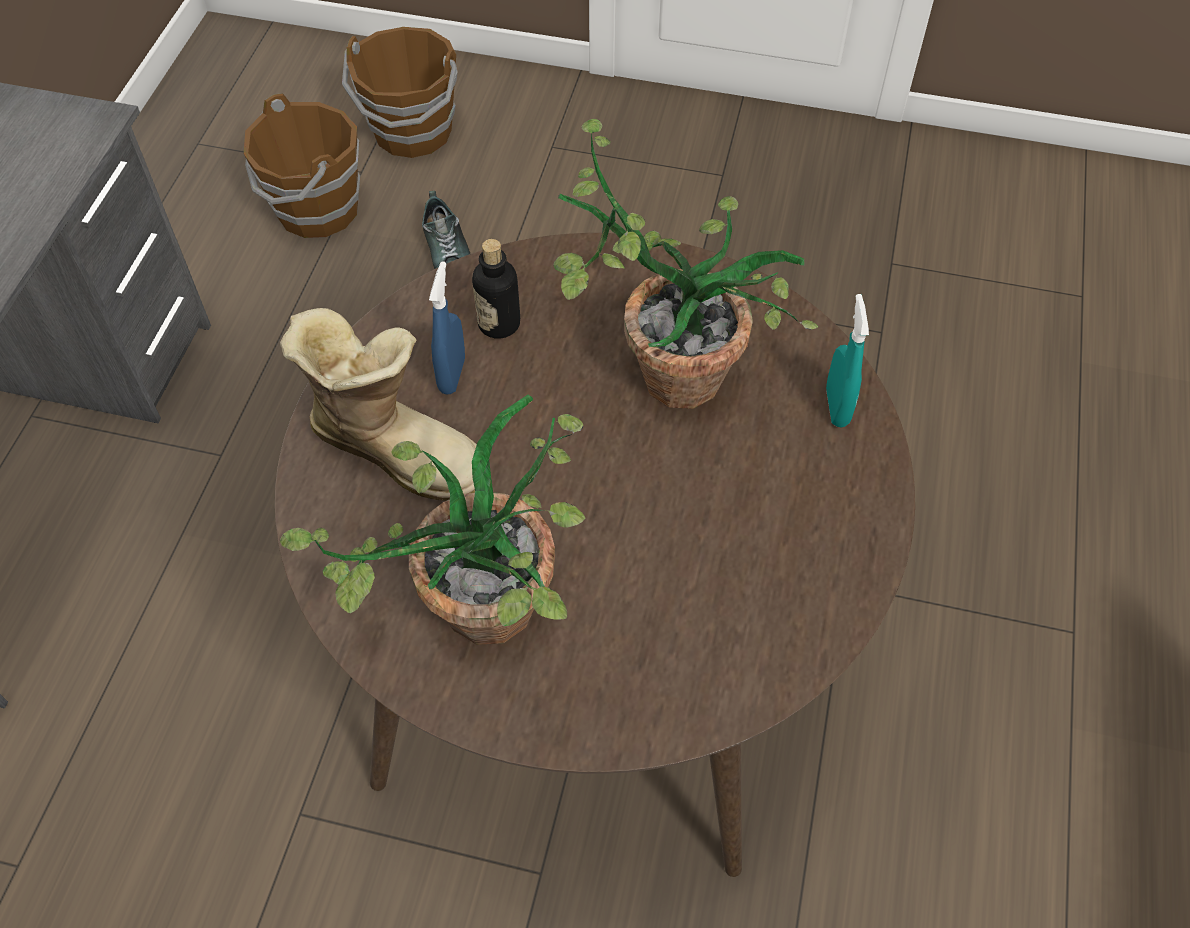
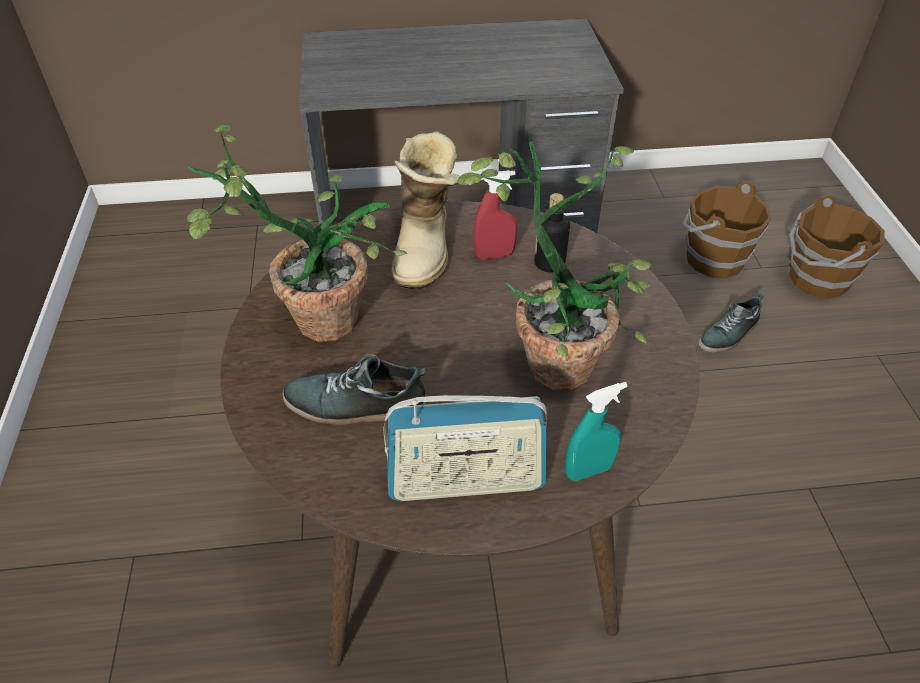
camera: 70 degrees right, 10 degrees down
blue spray bottle [429,261,465,395] -> red spray bottle [473,170,518,259]
none -> shoe [283,354,426,425]
none -> radio [383,395,547,501]

